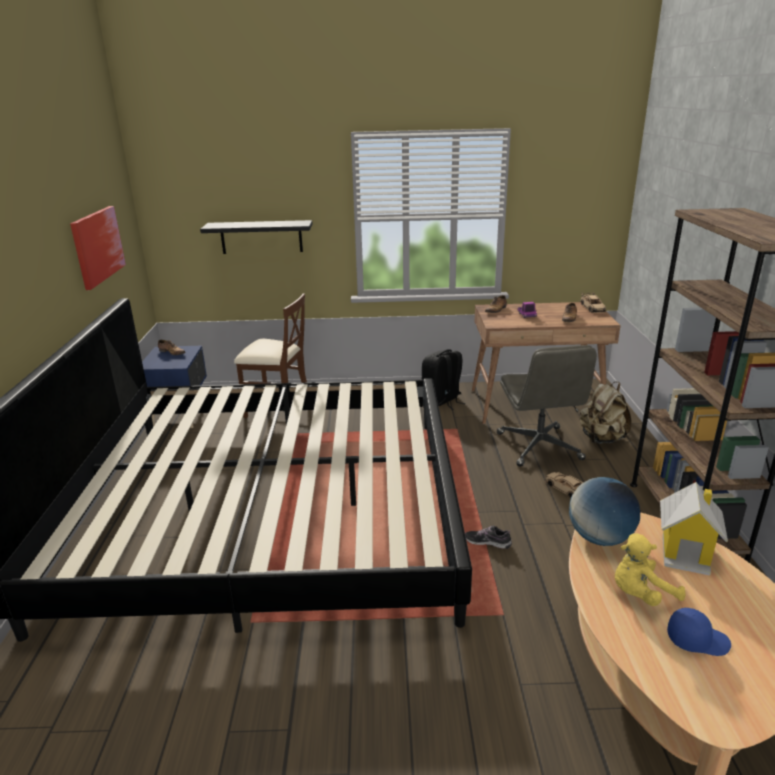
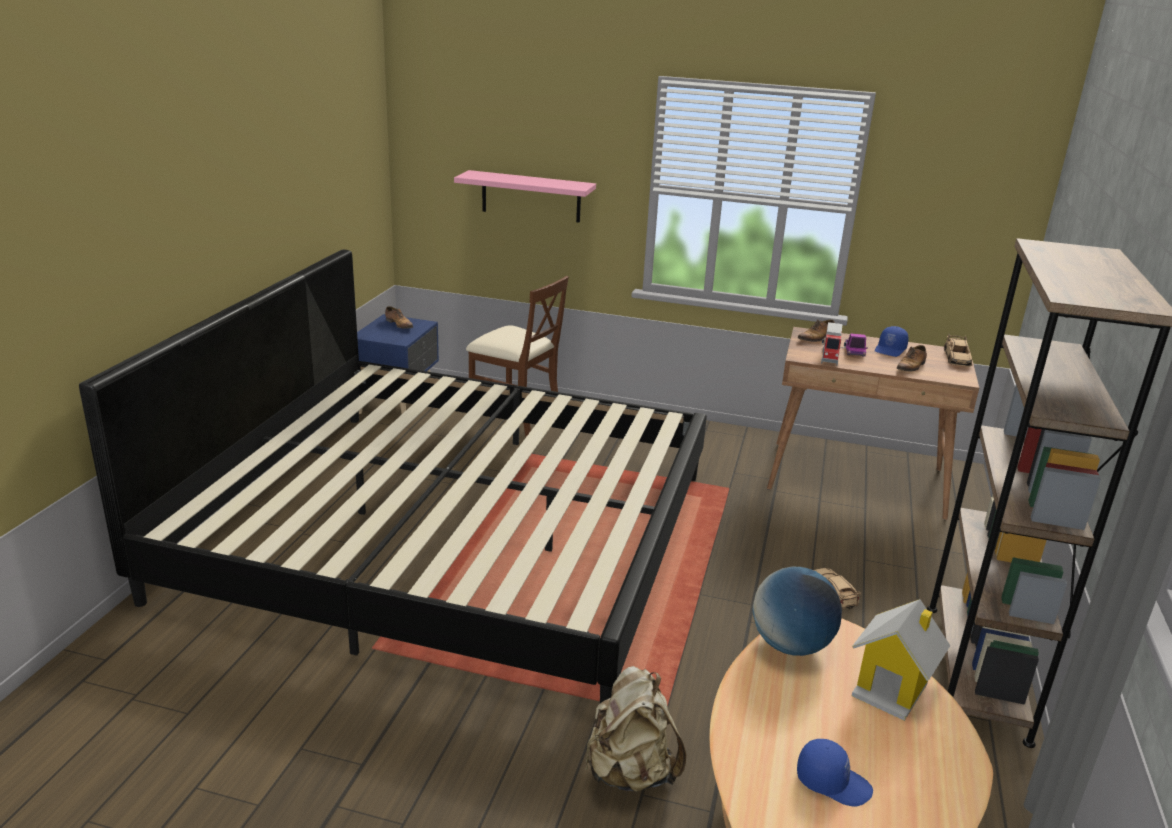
camera: 15 degrees right, 0 degrees up
picture [70,206,126,290] -> none
black shelf [200,220,313,254] -> pink shelf [454,170,596,223]
black backpack [422,349,466,410] -> none
shoe [465,526,512,549] -> none
grey office chair [497,345,597,467] -> none
beige backpack [580,382,631,444] -> beige backpack moved to [585,666,686,792]
yellow plush toy [615,533,686,606] -> none
none -> toy truck [821,322,846,365]
none -> blue cap [875,326,908,357]

